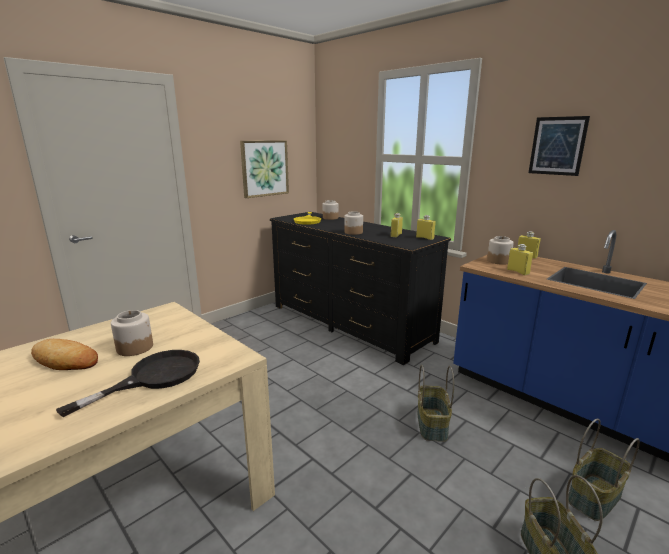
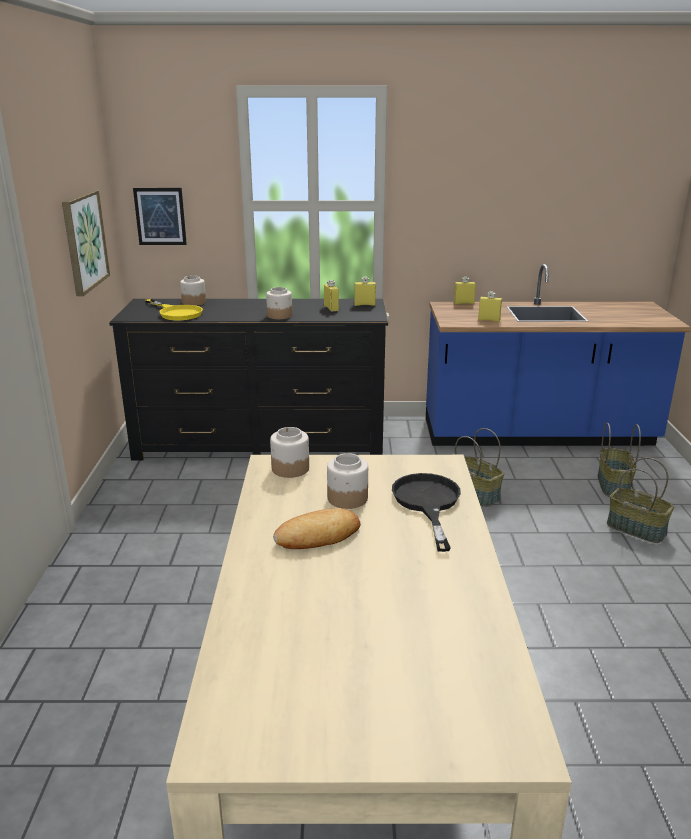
camera: 45 degrees left, 5 degrees up
jar [487,236,514,265] -> jar moved to [270,427,309,478]
picture [529,116,590,176] -> picture moved to [133,188,187,245]

